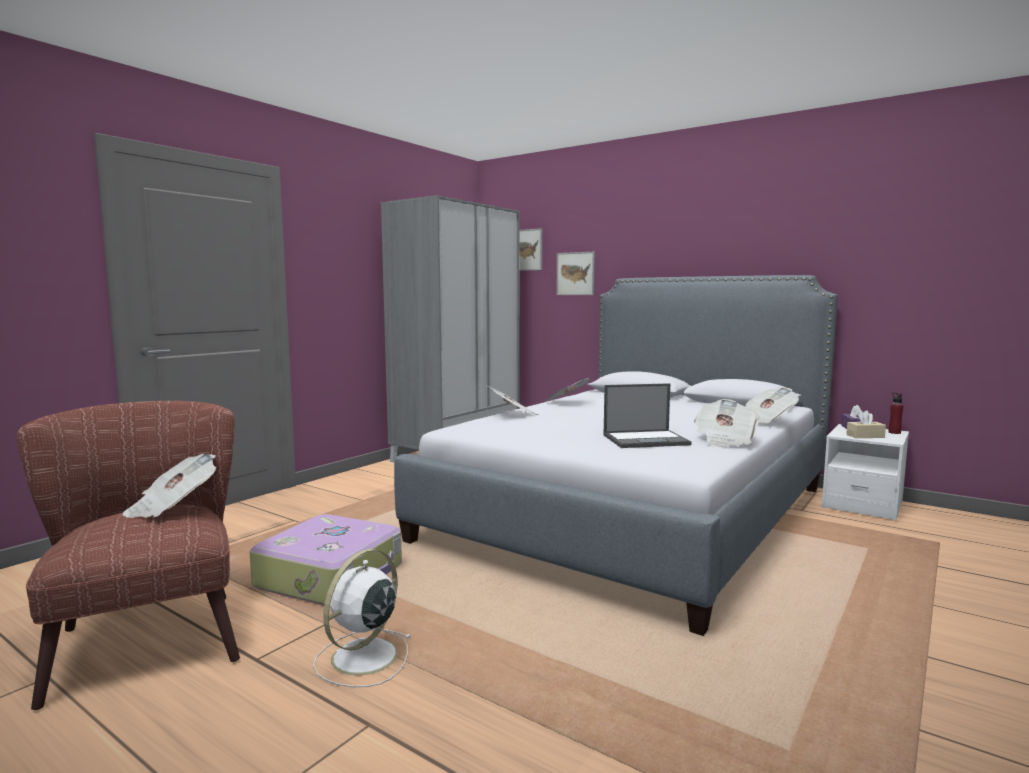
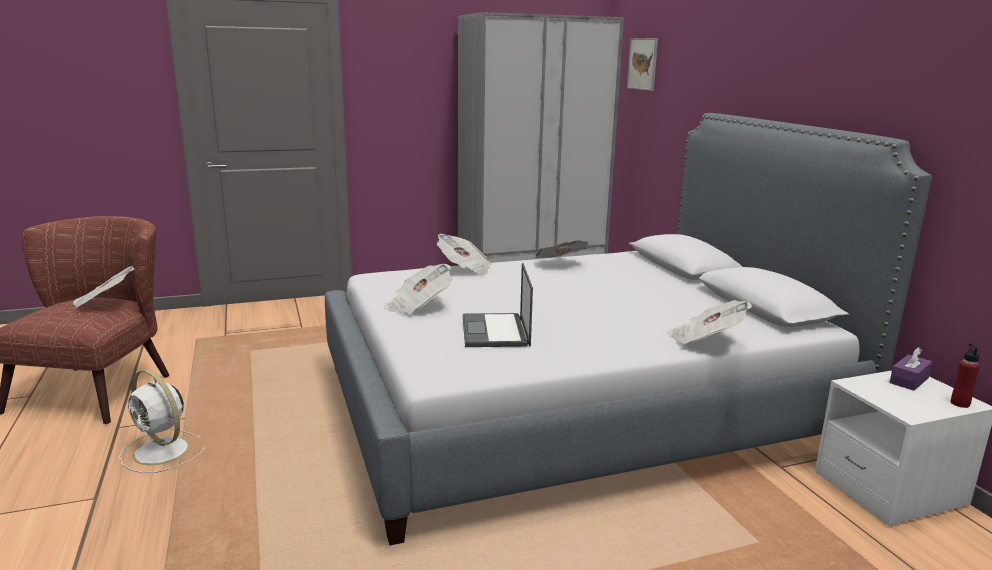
camera: 35 degrees right, 10 degrees up
suitcase [249,514,402,605] -> none
white fan [313,549,412,687] -> white fan turned 120 degrees counterclockwise [119,369,205,473]
picture [556,252,595,295] -> none
laptop [604,383,691,448] -> laptop turned 60 degrees clockwise [463,263,533,347]
newspaper [694,399,760,447] -> newspaper moved to [384,264,452,314]
beige tissue box [846,411,886,438] -> none

